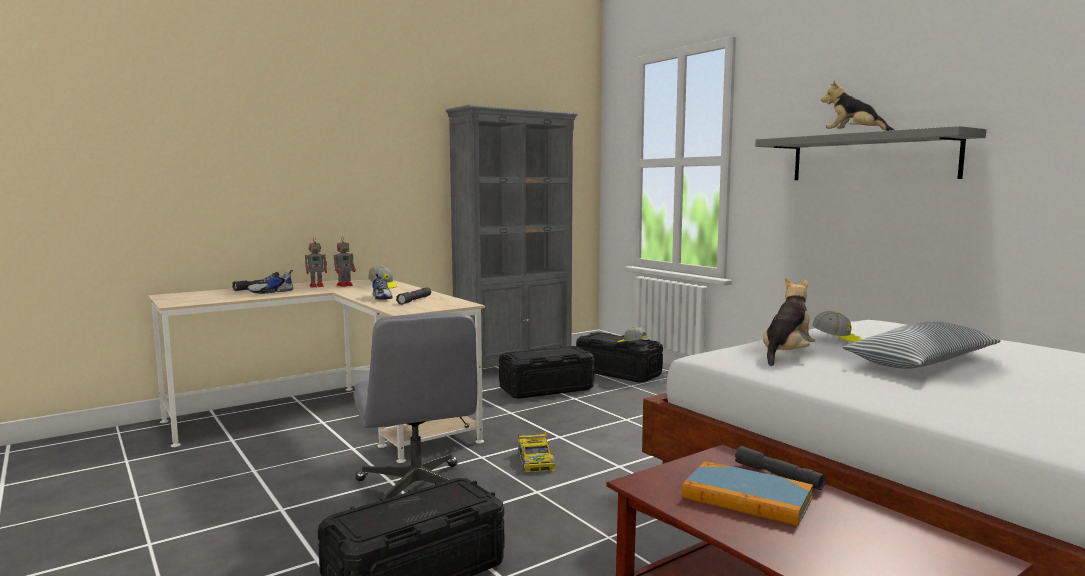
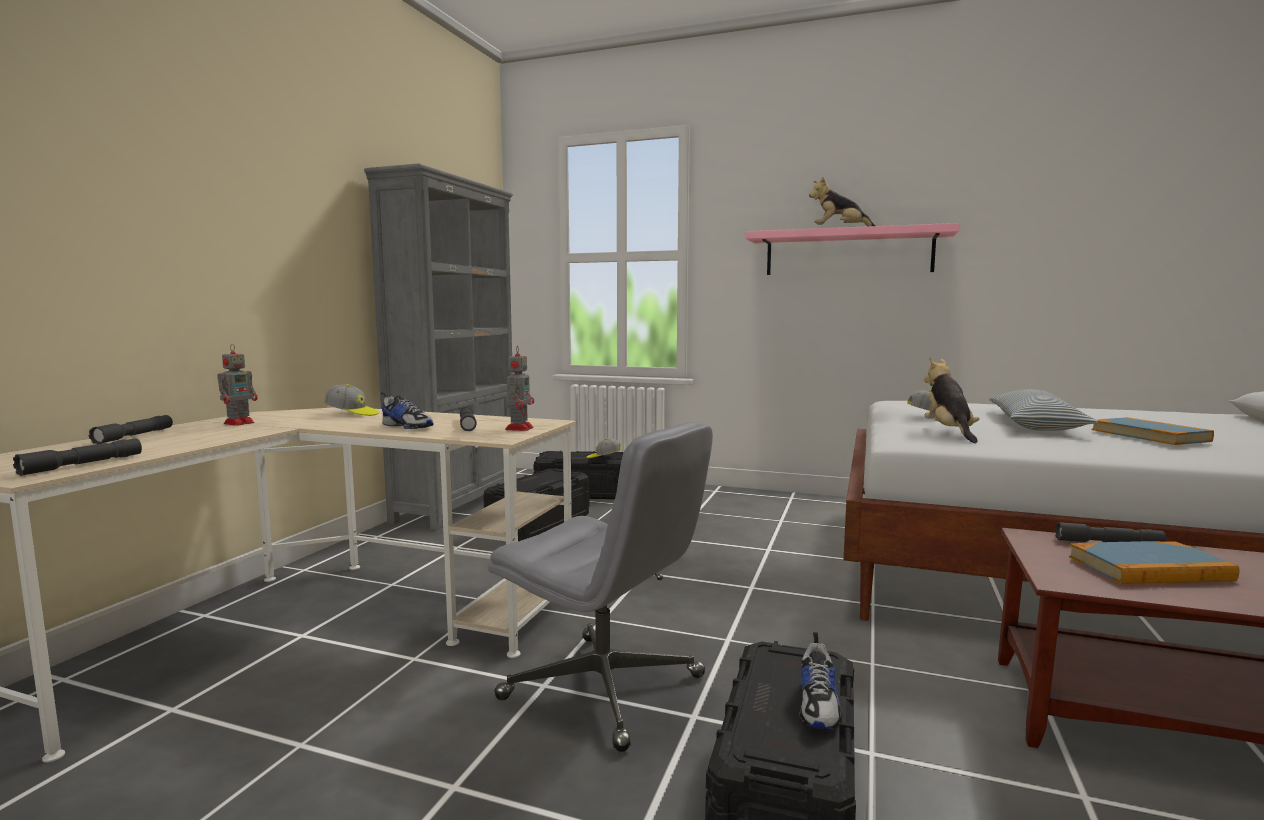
camera: 35 degrees left, 0 degrees up
shoe [247,270,293,294] -> shoe moved to [799,632,843,730]
toy robot [334,237,356,287] -> toy robot moved to [505,346,534,431]
toy car [518,432,555,472] -> none
grey shelf [755,126,986,180] -> pink shelf [746,223,960,275]
none -> grey flashlight [13,438,142,476]
none -> book [1092,417,1214,445]

